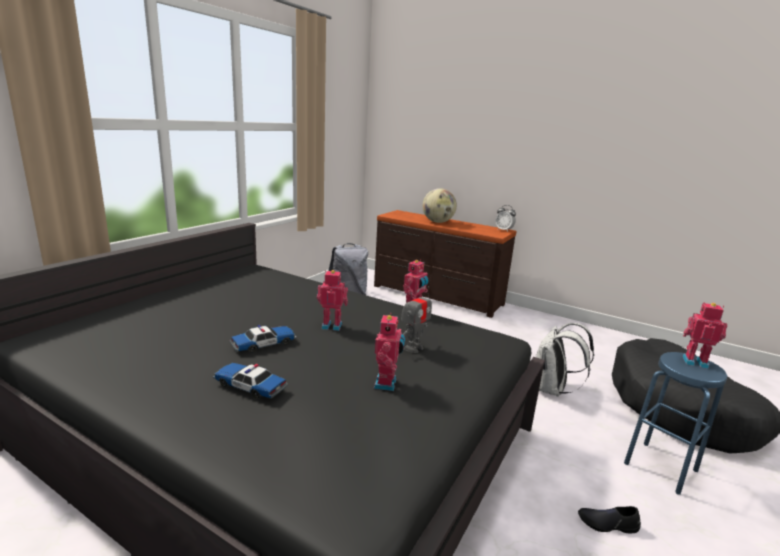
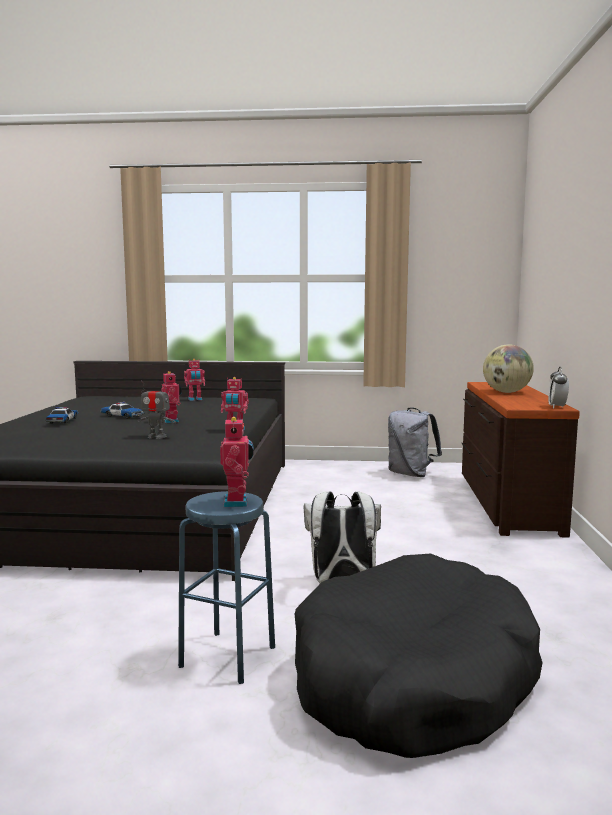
camera: 65 degrees right, 10 degrees down
toy robot [373,313,405,391] -> toy robot moved to [184,359,205,401]
black shoe [578,506,641,533] -> none

